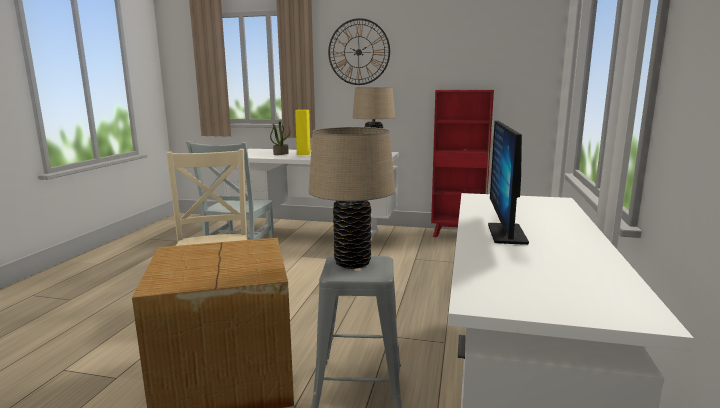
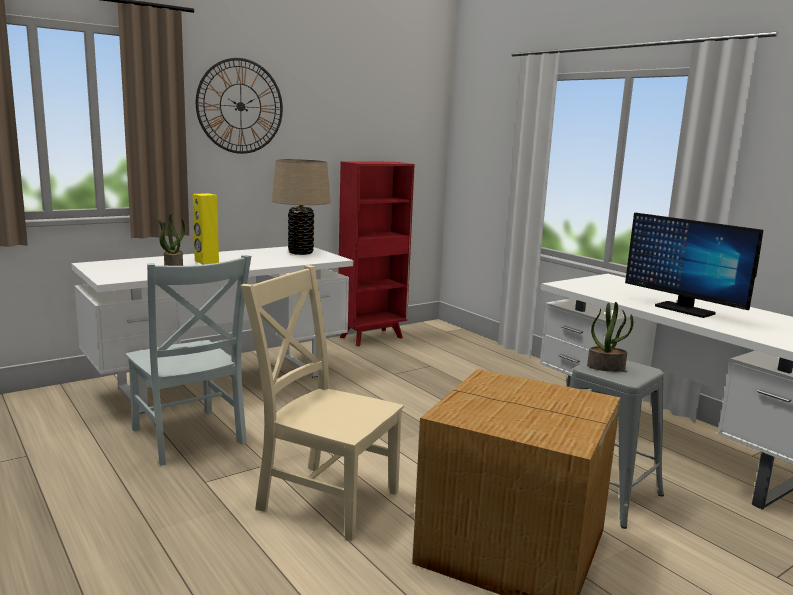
camera: 50 degrees left, 0 degrees up
beige table lamp [308,127,395,269] -> potted plant [587,302,633,372]

